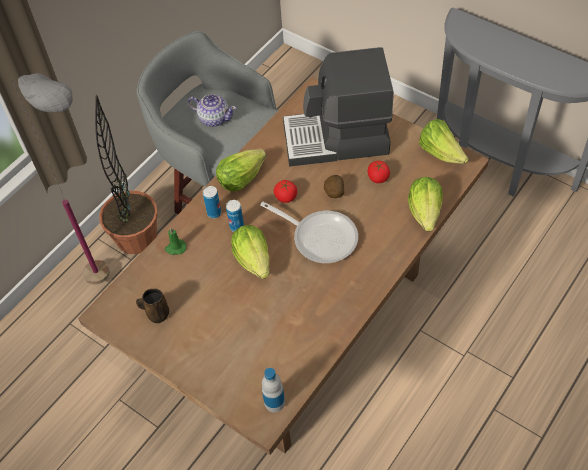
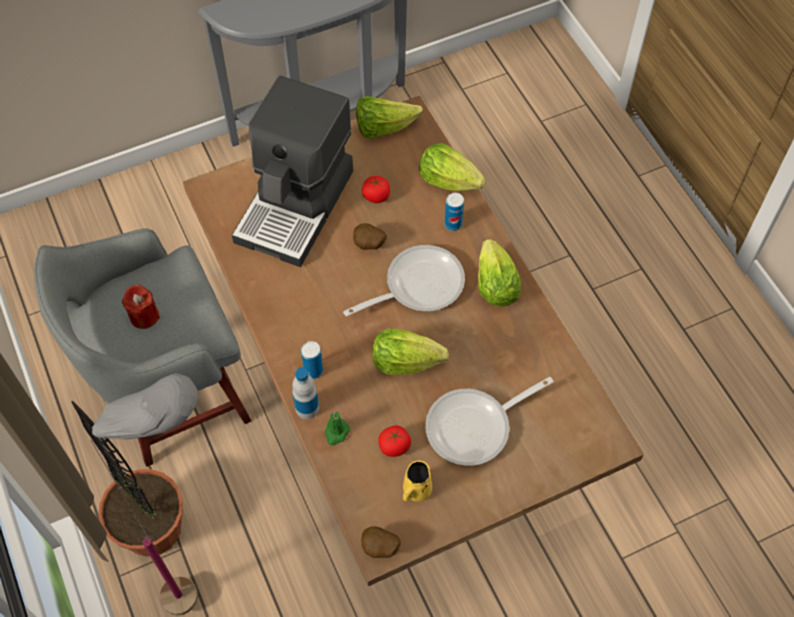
camera: 65 degrees left, 5 degrees up
brown mug [136,289,169,323] -> yellow mug [403,461,432,502]
teapot [188,94,236,127] -> red candle [122,284,160,329]
lettuce [216,149,266,192] -> lettuce moved to [478,239,521,307]
can [226,200,244,232] -> can moved to [445,193,464,231]
bottle [262,368,285,413] -> bottle moved to [292,367,319,419]
tomato [274,180,297,203] -> tomato moved to [378,426,411,457]
none -> potato [361,526,401,558]
none -> frying pan [425,377,554,466]

